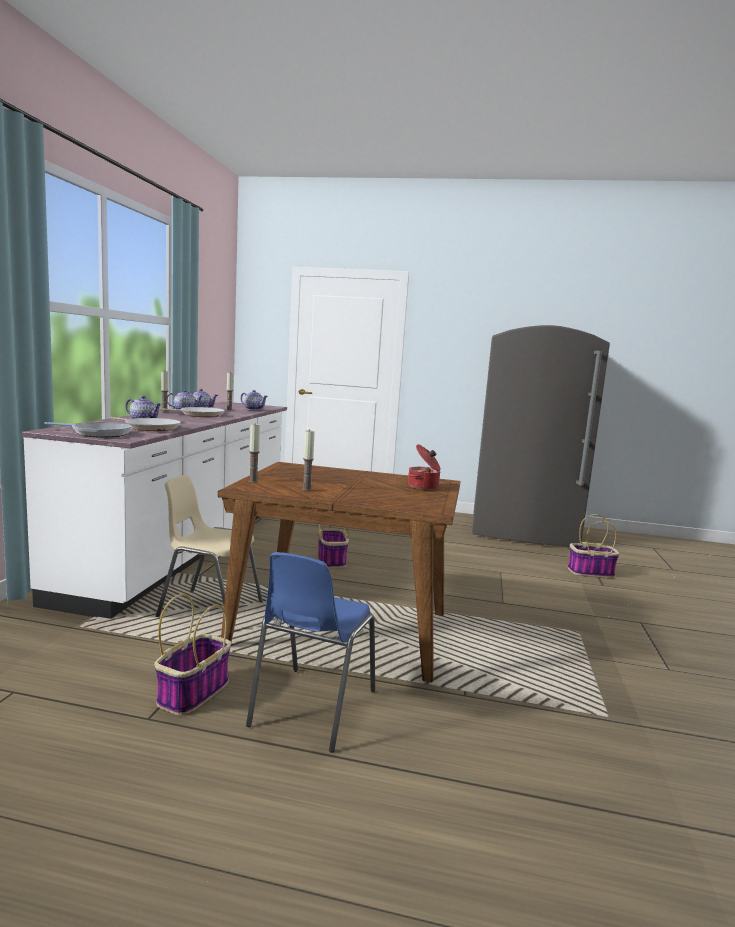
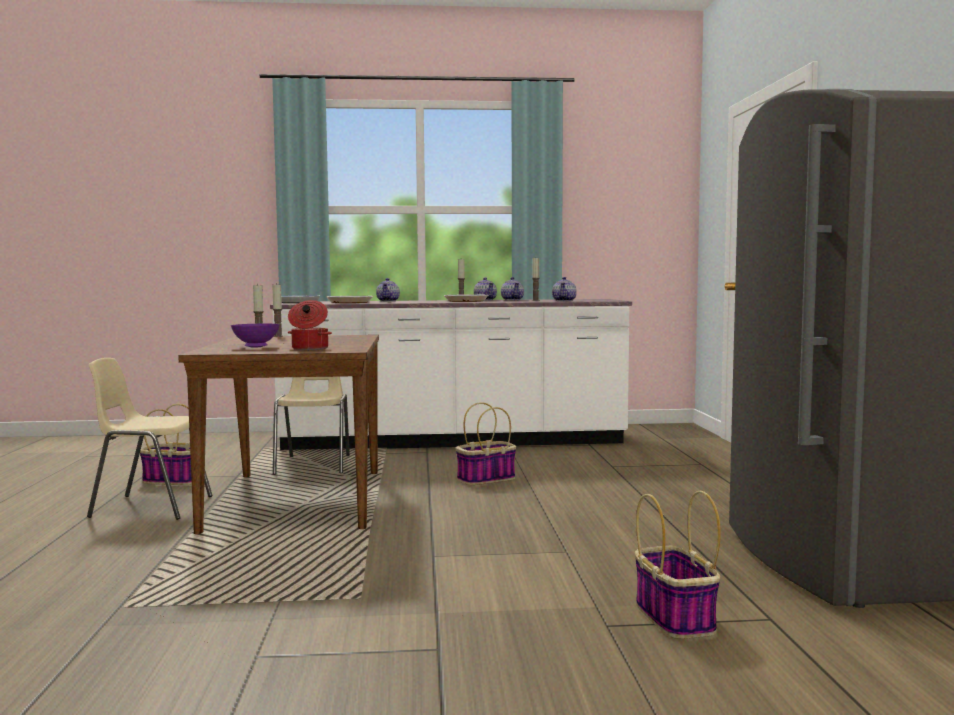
camera: 75 degrees right, 5 degrees down
blue chair [246,552,375,753] -> beige chair [87,358,213,520]
none -> purple bowl [231,324,280,347]

